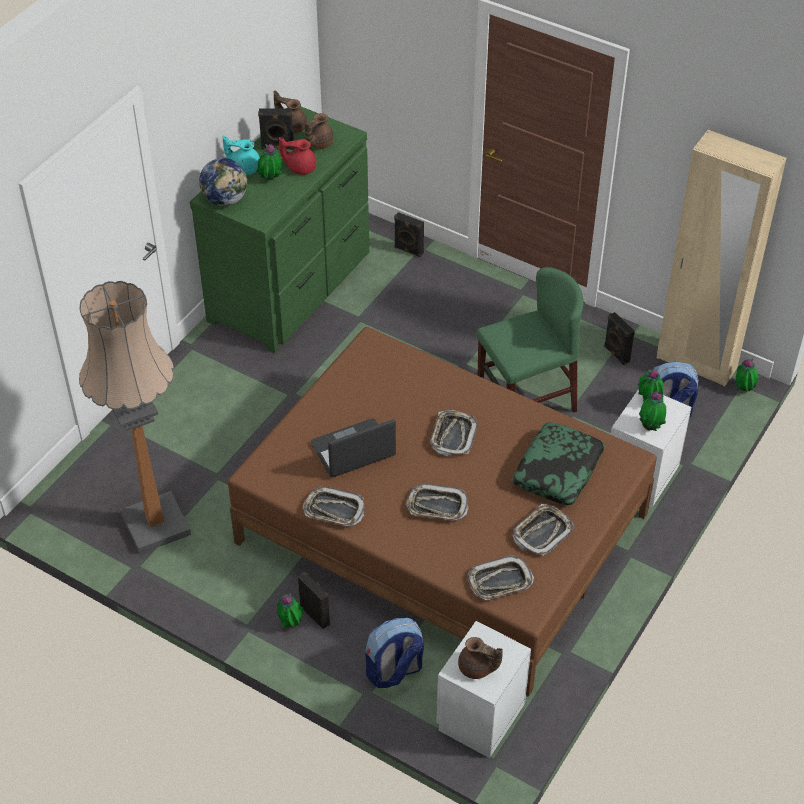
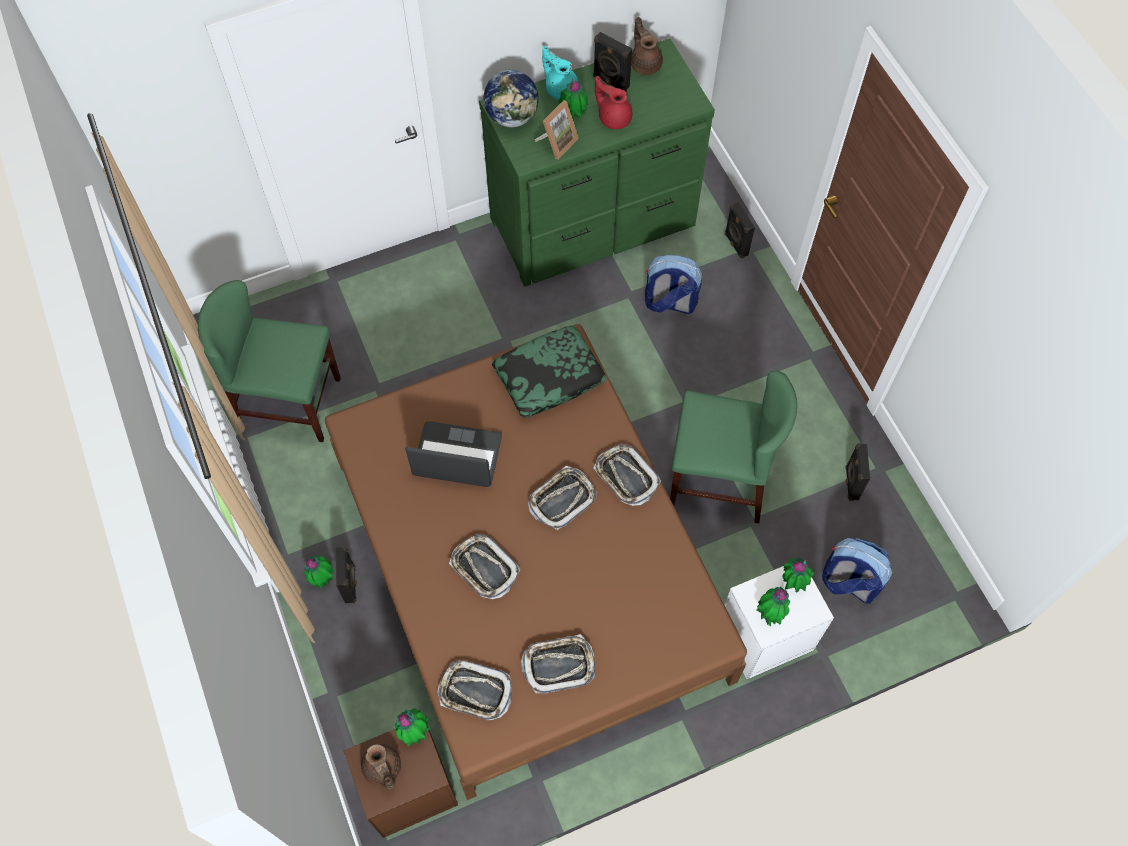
camera: 35 degrees right, 15 degrees up
floor lamp [79,281,191,554] -> green chair [198,280,341,442]
tray [303,487,364,526] -> tray moved to [594,444,661,506]
brown teapot [305,113,334,149] -> none
backpack [365,618,424,688] -> backpack moved to [645,255,702,314]
white nightstand [436,621,531,758] -> brown nightstand [344,726,458,838]
pillow [511,422,606,505] -> pillow moved to [492,325,607,418]
beige wardrobe [657,130,786,387] -> none
potted plant [736,359,760,392] -> potted plant moved to [395,708,430,747]
none -> picture frame [535,100,579,159]

